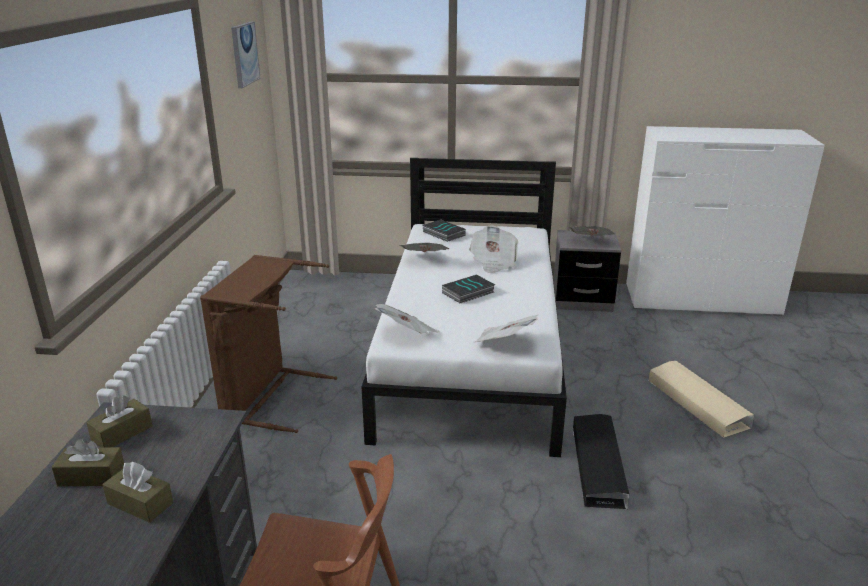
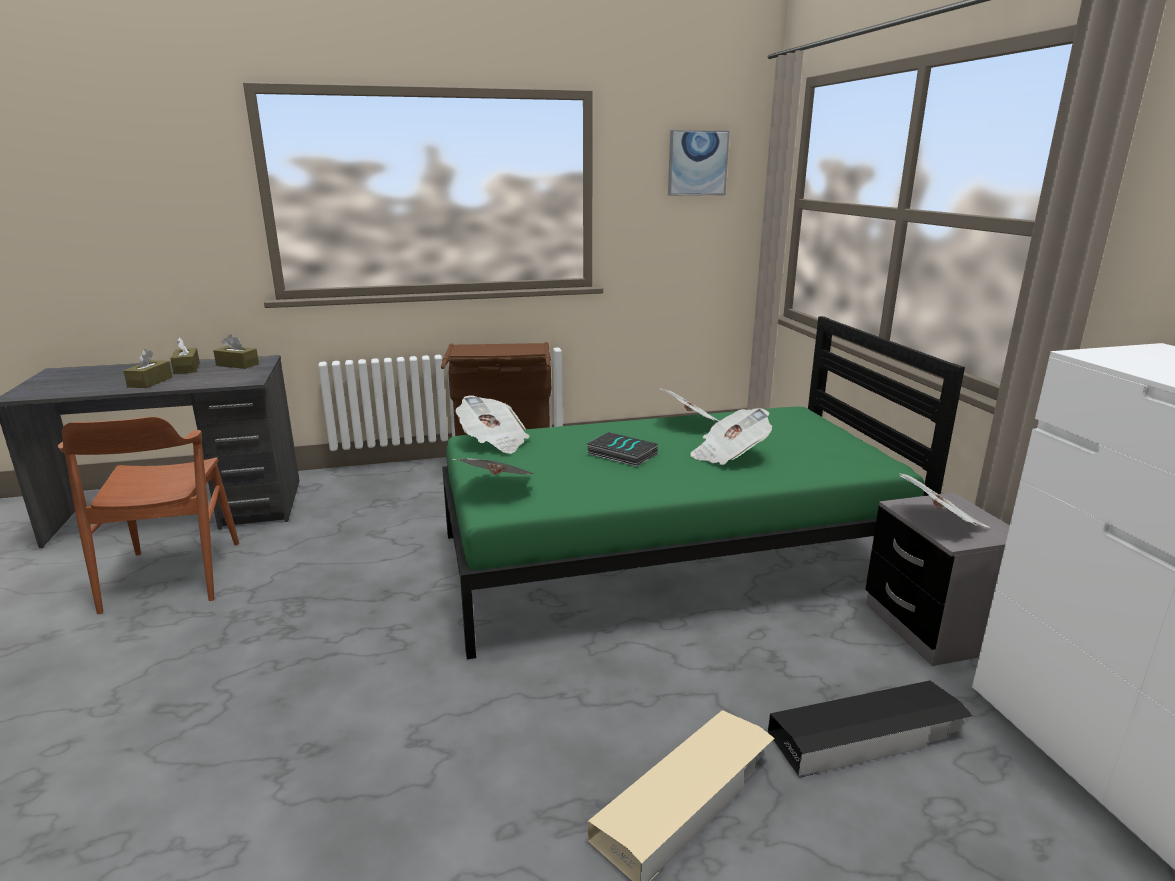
camera: 70 degrees right, 5 degrees down
white bed [362,158,567,457] -> green bed [442,316,965,659]
book [422,219,466,242] -> none
black storage box [572,414,630,509] -> black storage box moved to [768,681,973,778]

